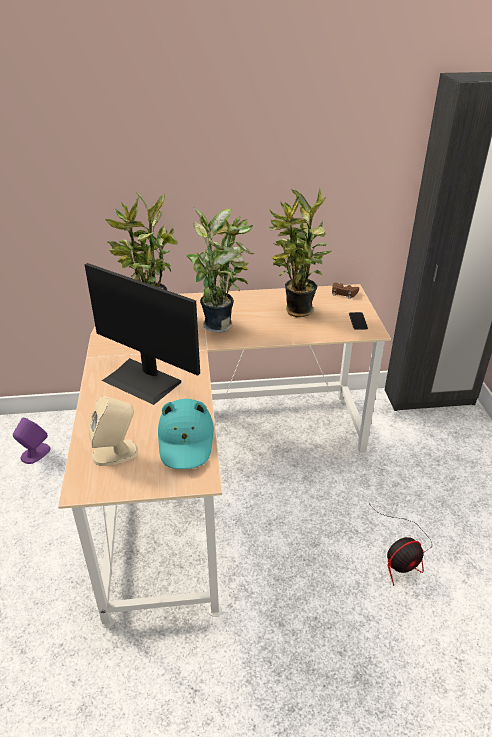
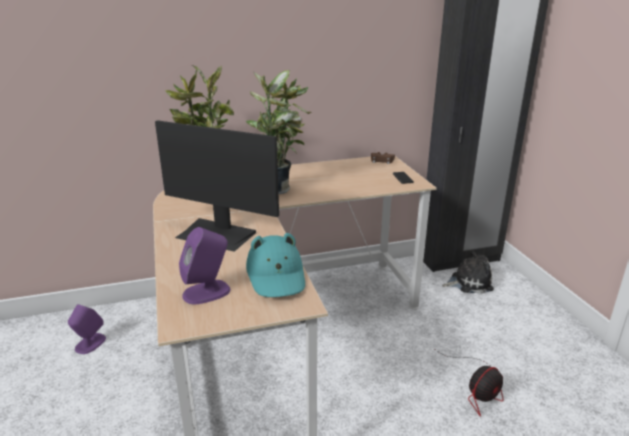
camera: 10 degrees left, 10 degrees down
beige speaker [88,396,138,466] -> purple speaker [179,227,230,304]
potted plant [268,188,331,317] -> none
none -> plush toy [442,249,494,294]

